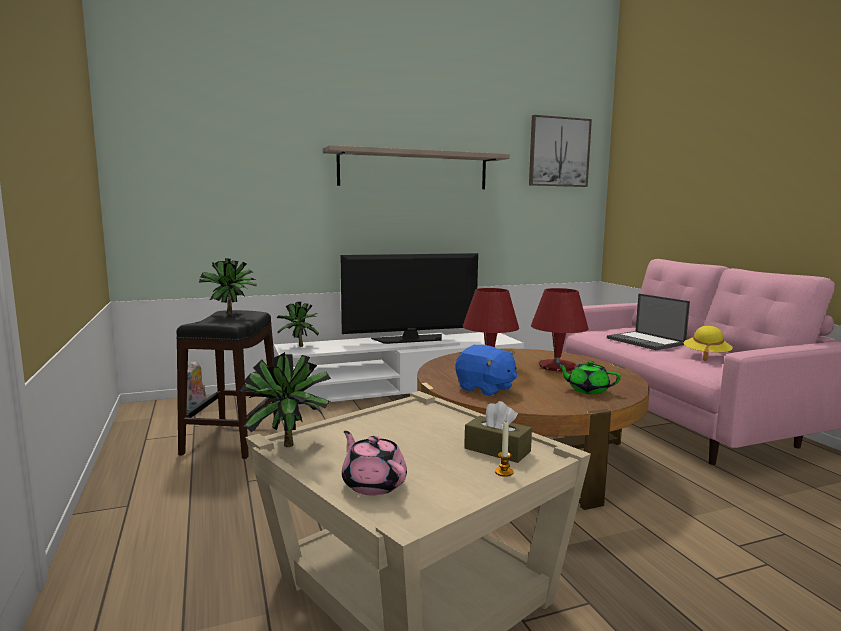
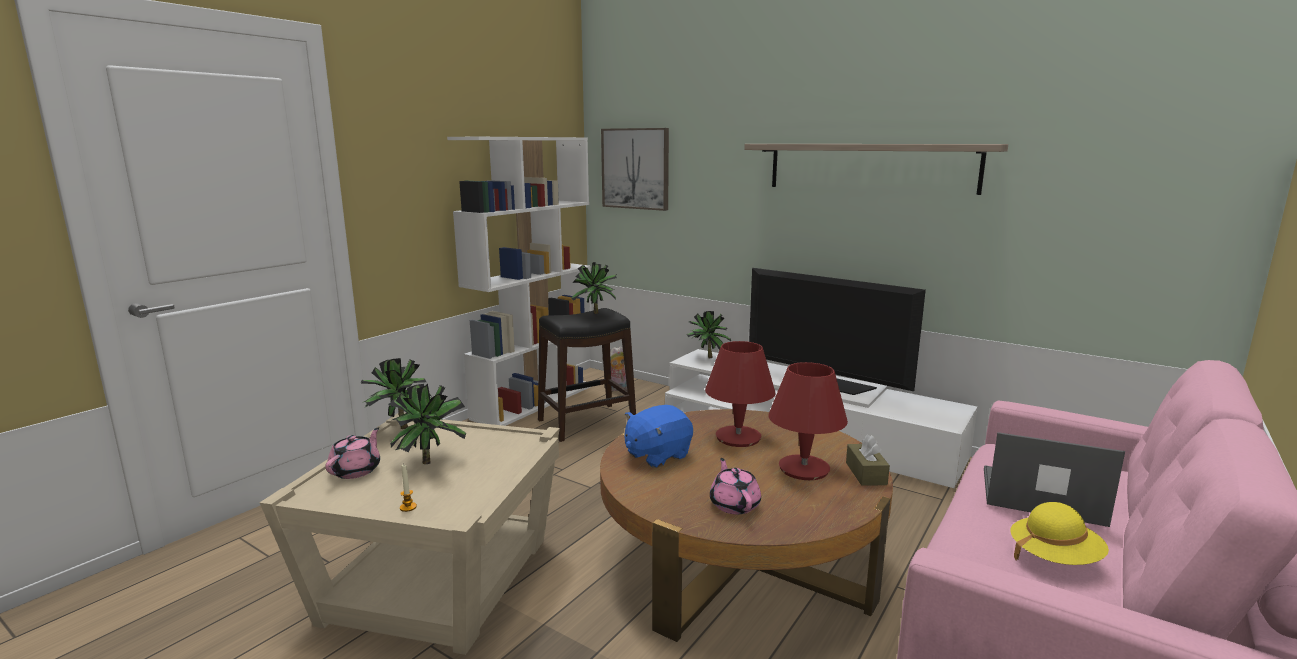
camera: 55 degrees right, 5 degrees up
blue plush toy [456,345,517,396] -> blue plush toy turned 45 degrees clockwise [625,405,693,468]
brown tissue box [464,401,532,463] -> brown tissue box moved to [846,434,890,486]
picture [529,115,592,187] -> picture moved to [601,128,669,211]
green teapot [557,361,621,394] -> pink teapot [710,458,761,514]
laptop [607,294,690,350] -> laptop turned 90 degrees clockwise [984,432,1125,527]
none -> potted plant [388,383,466,464]
none -> white bookcase [447,137,592,426]

